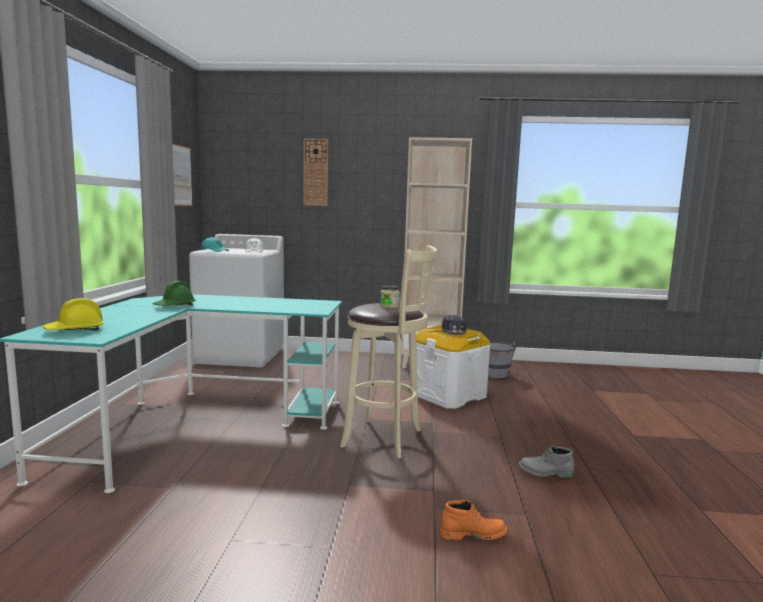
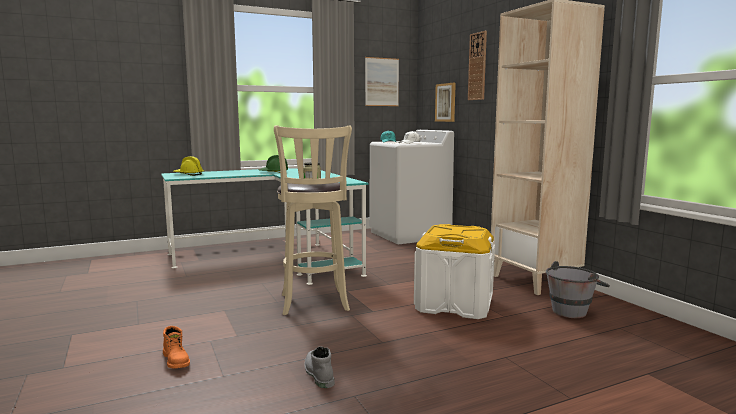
camera: 60 degrees right, 0 degrees up
cap [442,315,467,335] -> none
none -> picture [435,83,456,122]

